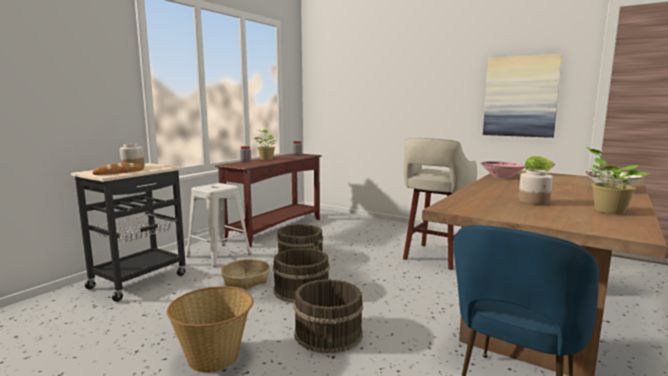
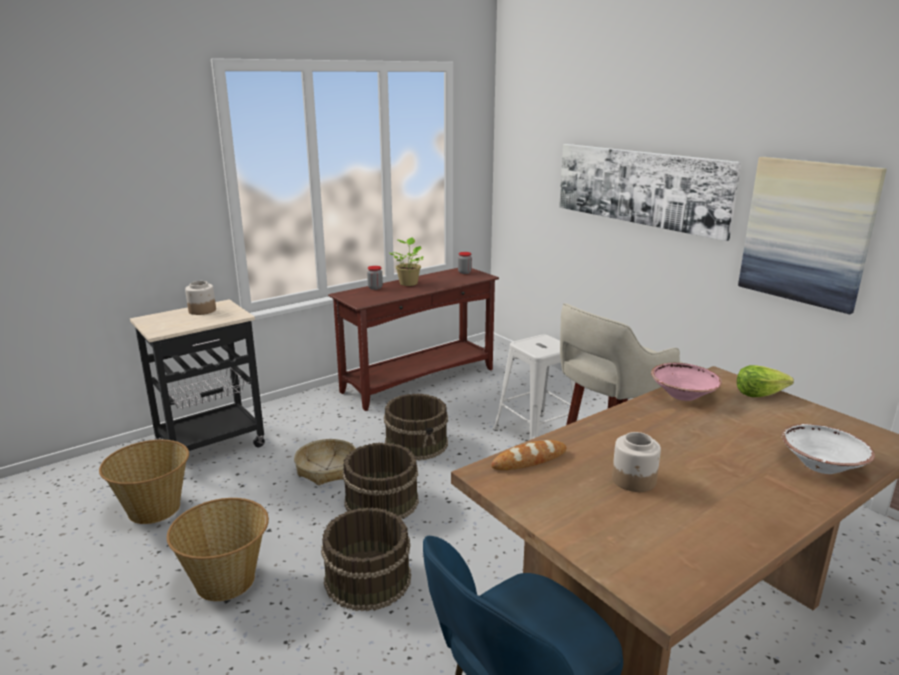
camera: 20 degrees right, 10 degrees up
bread [92,163,144,175] -> bread moved to [491,440,566,470]
white stool [186,183,252,267] -> white stool moved to [493,334,579,440]
potted plant [586,147,650,214] -> none
none -> basket [99,440,189,524]
none -> picture [559,144,742,241]

